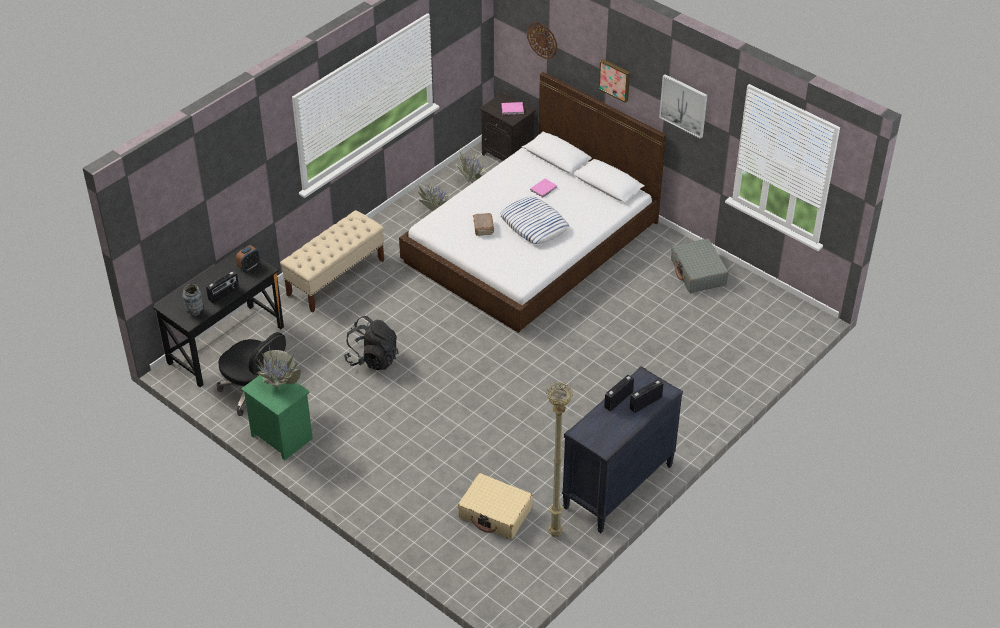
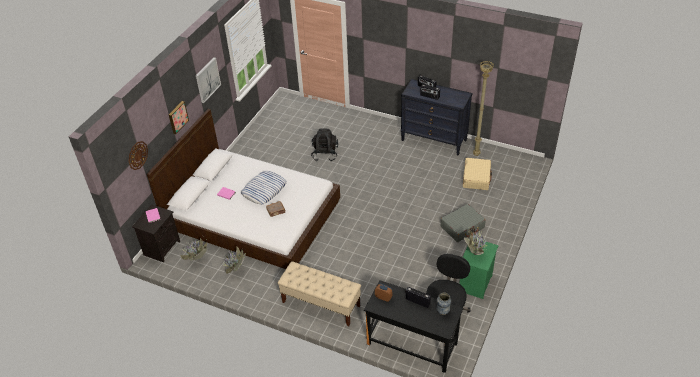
camera: 105 degrees left, 0 degrees up
black backpack [344,316,398,370] -> black backpack moved to [311,129,338,161]
grey suitcase [671,239,729,293] -> grey suitcase moved to [440,204,486,242]

